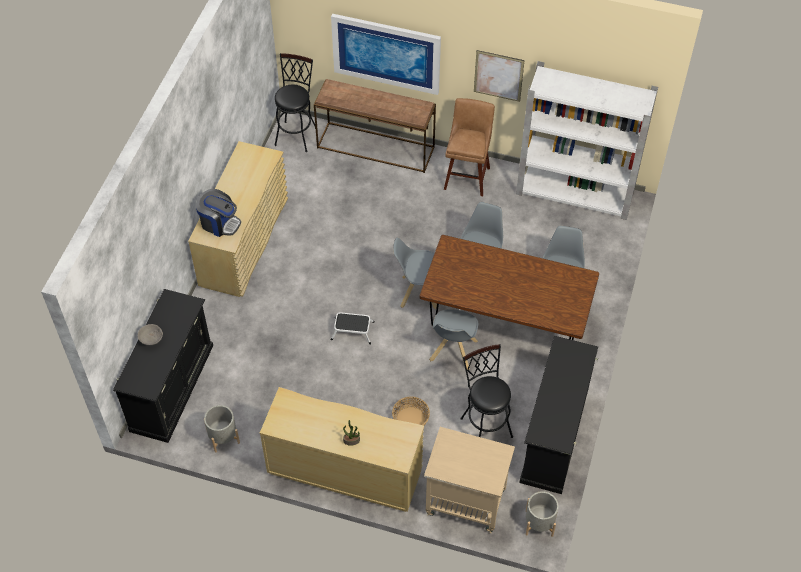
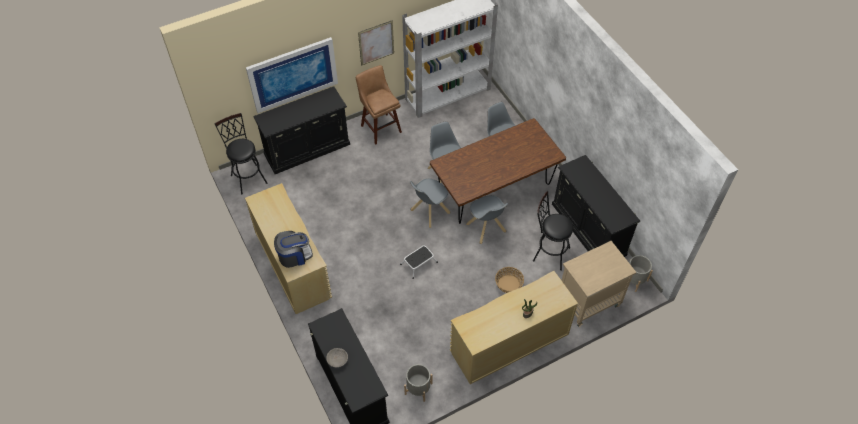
camera: 45 degrees left, 0 degrees up
brown console table [314,79,436,173] -> black cabinet [254,86,350,174]

